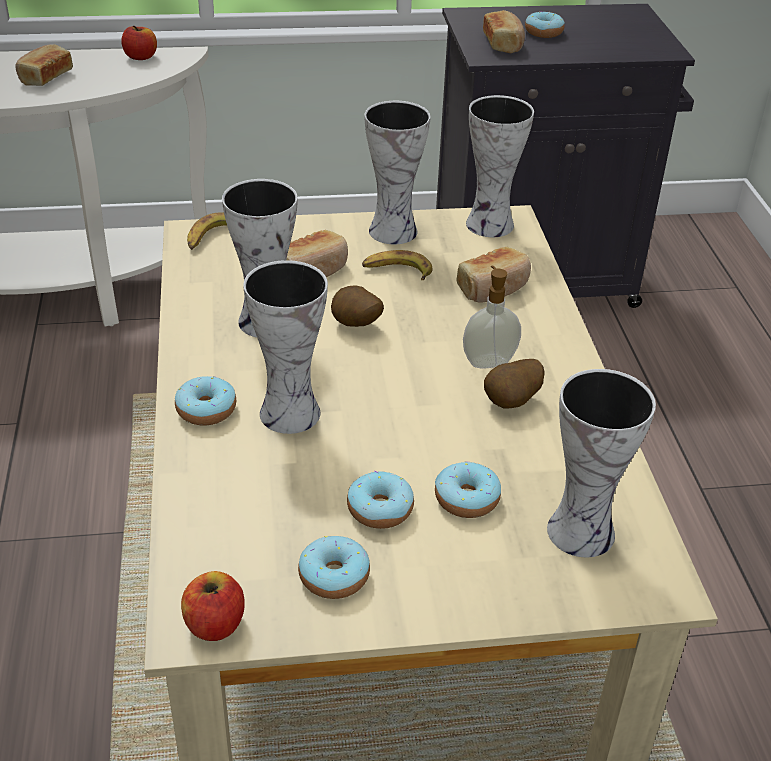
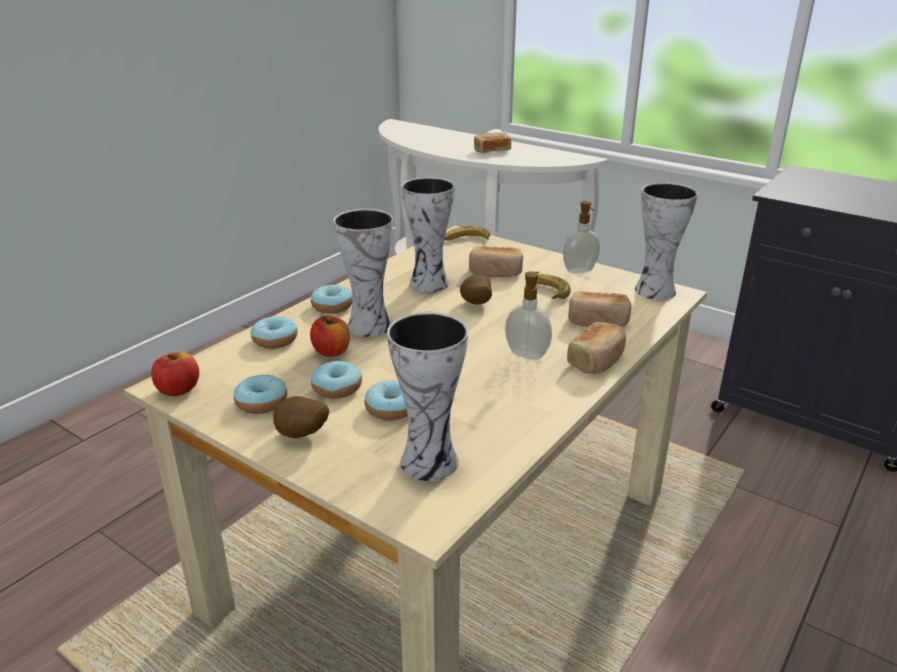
camera: 45 degrees right, 10 degrees down
apple [121,26,157,60] -> apple moved to [310,316,350,357]
vase [364,101,431,244] -> soap dispenser [563,201,600,274]
bread [483,10,525,54] -> bread moved to [567,322,626,374]
potato [484,359,545,408] -> potato moved to [273,396,329,438]
donut [525,11,565,38] -> donut moved to [251,316,298,349]

